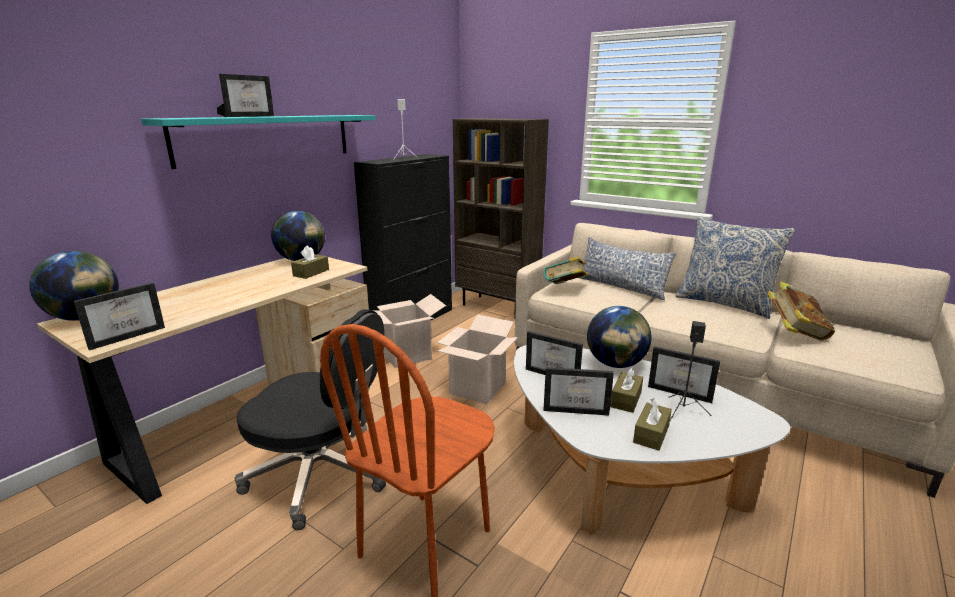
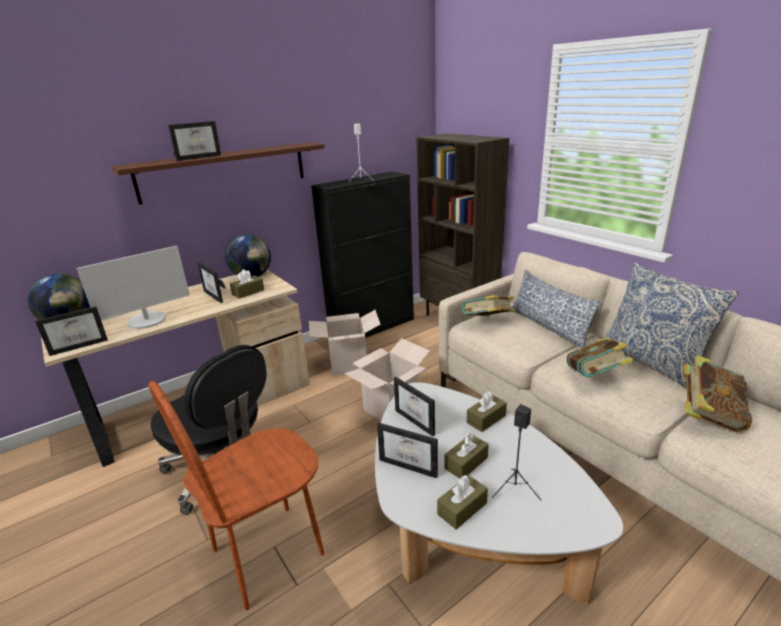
camera: 20 degrees right, 5 degrees up
turquoise shelf [141,115,376,169] -> brown shelf [111,142,325,205]
globe [587,306,652,368] -> brown tissue box [467,392,507,432]
picture frame [648,346,720,403] -> picture frame moved to [197,262,226,303]
none -> monitor [77,246,190,329]
none -> book [567,337,634,377]

